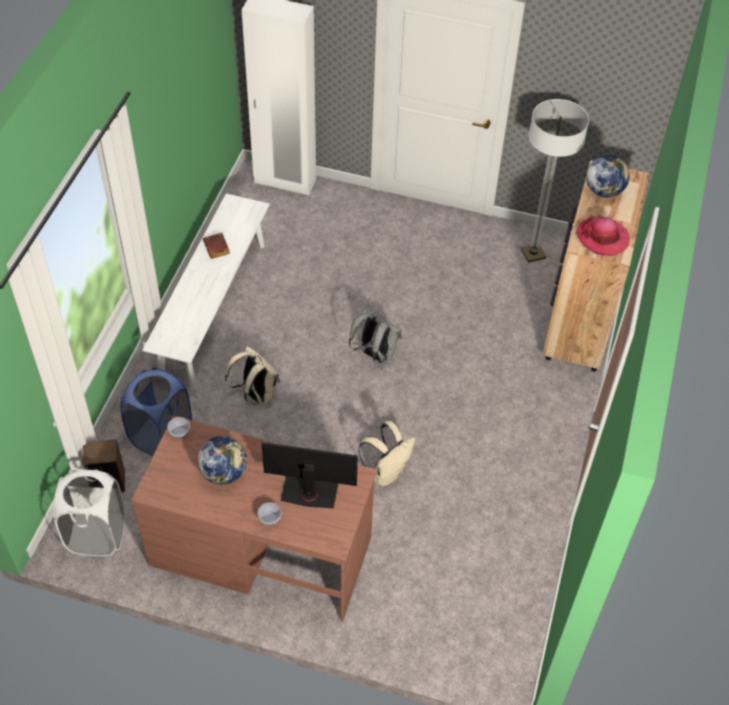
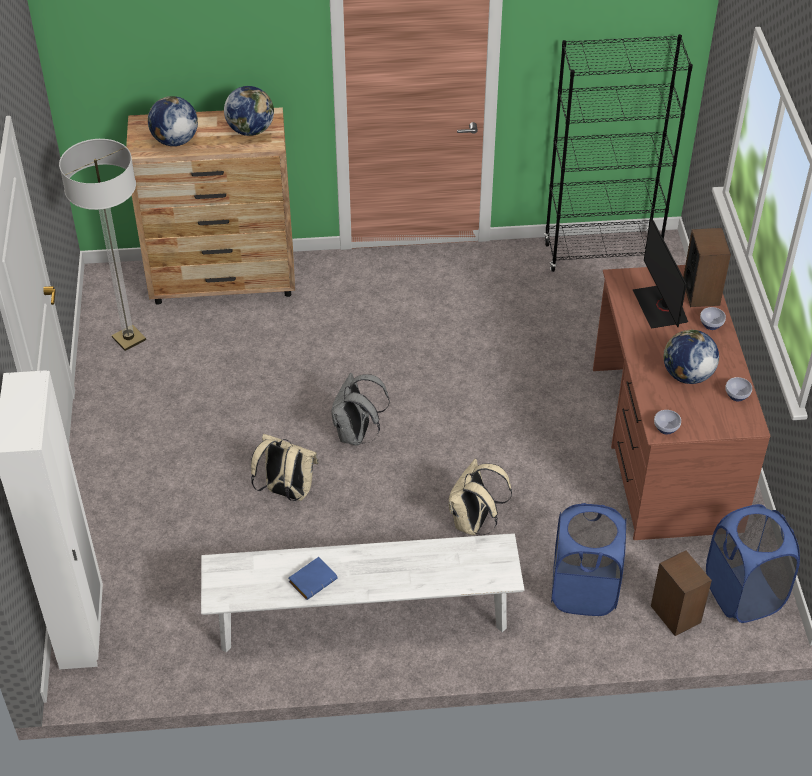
camera: 110 degrees left, 5 degrees down
white laundry basket [53,469,126,556] -> blue laundry basket [706,504,800,623]
brown book [203,232,230,259] -> blue book [288,557,338,600]
beige backpack [358,421,415,487] -> beige backpack moved to [251,434,318,501]
hat [576,215,630,256] -> globe [224,86,274,136]
none -> black bookcase [544,34,693,272]
none -> speaker [683,228,731,307]
none -> bowl [725,377,752,401]

